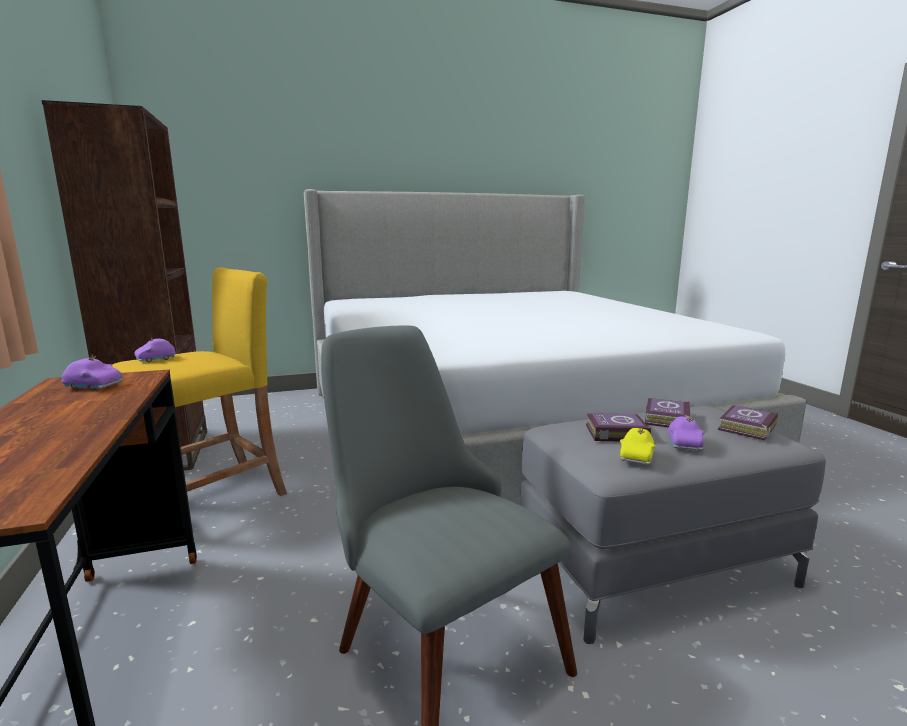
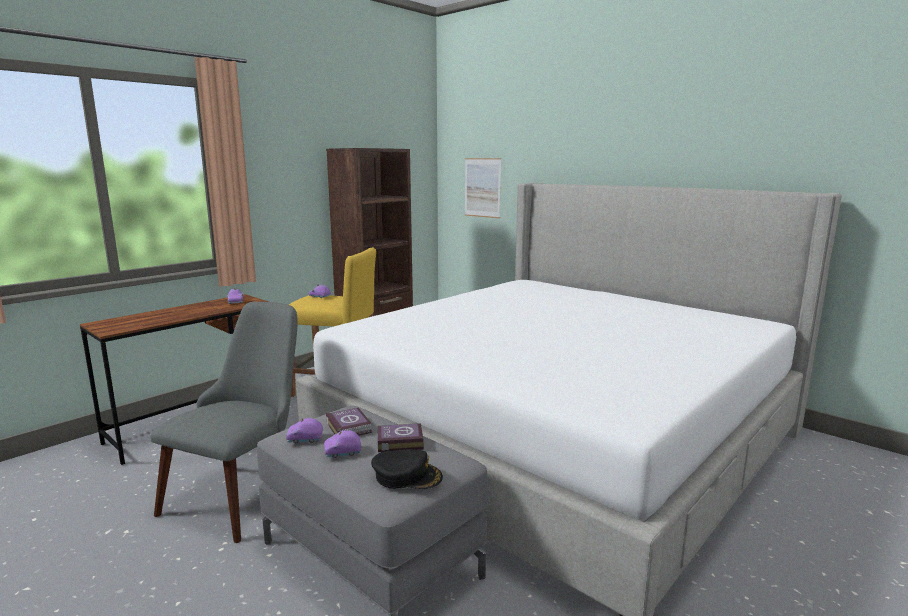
camera: 60 degrees right, 0 degrees up
yellow toy car [620,428,655,465] -> purple toy car [286,418,323,443]
book [718,405,778,440] -> black cap [371,449,443,489]
none -> picture [465,158,501,218]

